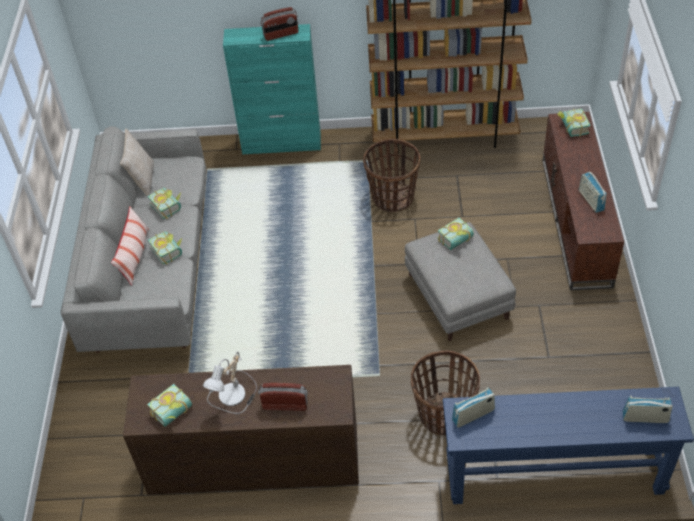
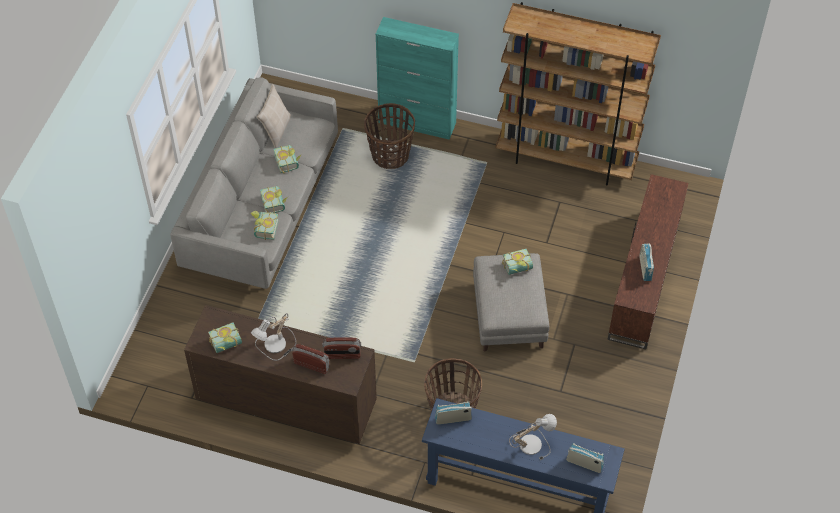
camera: 15 degrees right, 5 degrees up
pillow [111,206,149,286] -> none
radio [261,7,299,41] -> radio moved to [322,337,361,359]
basket [363,139,420,212] -> basket moved to [364,103,415,169]
book [557,108,591,137] -> book moved to [250,211,279,240]
none -> table lamp [509,414,557,460]

